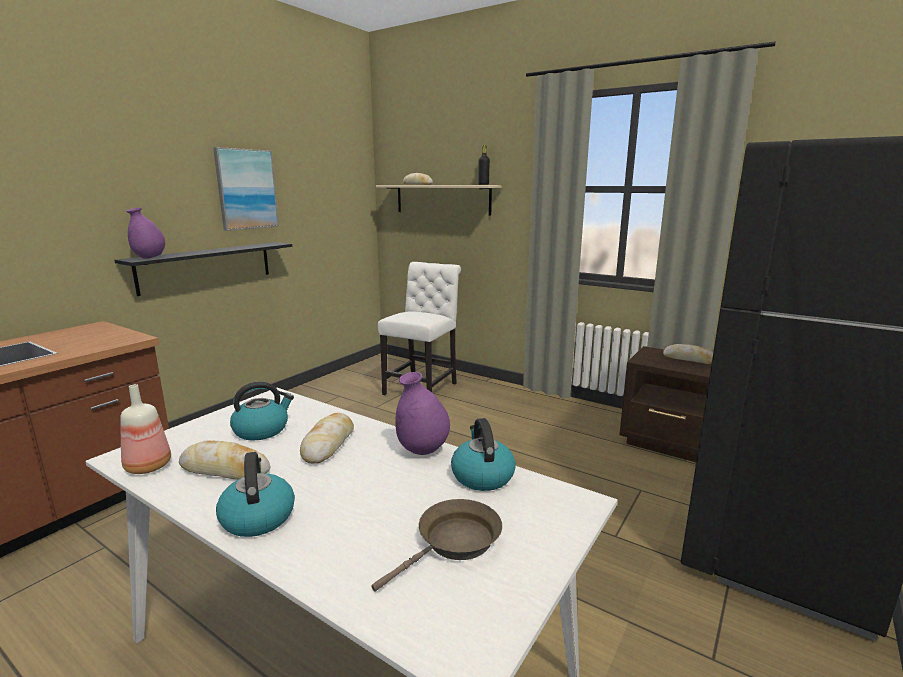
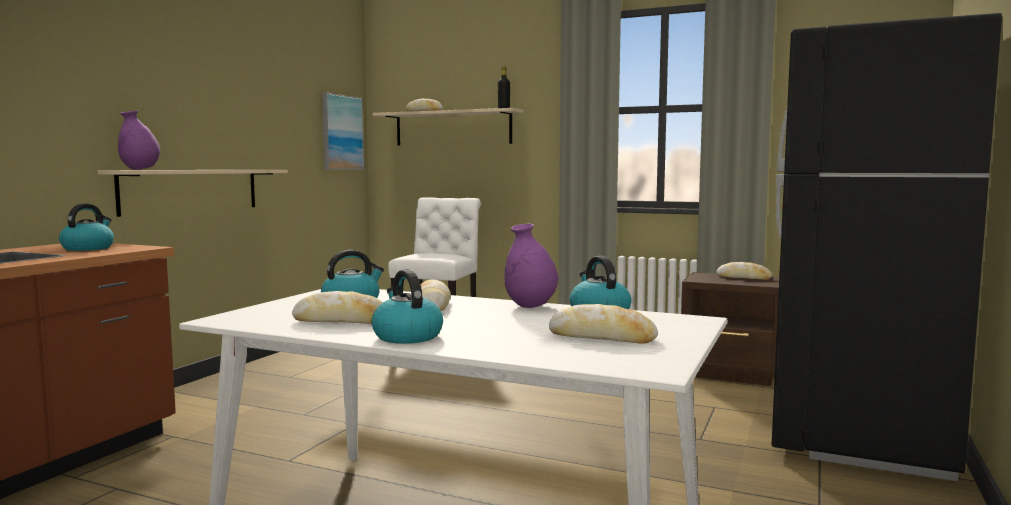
camera: 10 degrees left, 10 degrees down
black shelf [114,242,292,296] -> beige shelf [98,170,288,217]
bottle [120,384,171,474] -> none
picture [213,147,279,231] -> picture moved to [322,92,364,170]
brown frying pan [371,499,502,592] -> bread [549,304,658,344]
none -> kettle [59,204,114,251]

